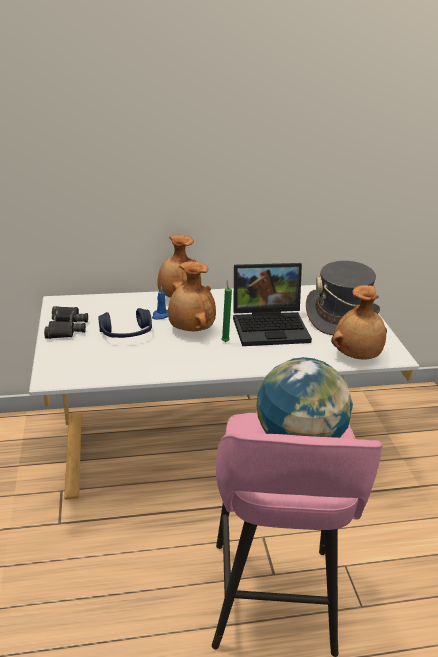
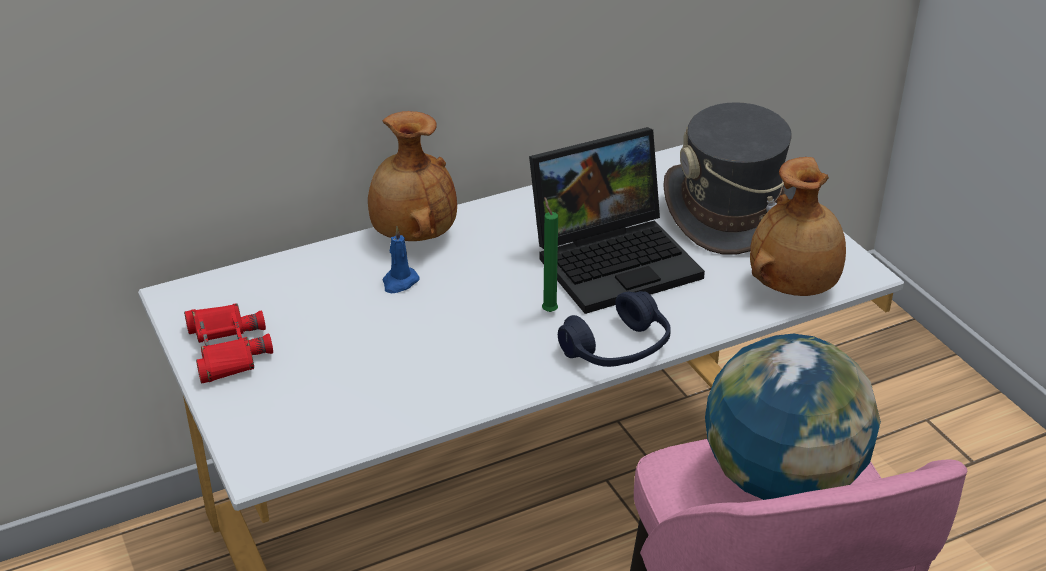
camera: 15 degrees left, 5 degrees up
black binoculars [44,306,88,339] -> red binoculars [184,303,273,383]
blue headphones [99,308,152,338] -> blue headphones moved to [558,291,671,367]
brown vase [168,261,216,331] -> none

